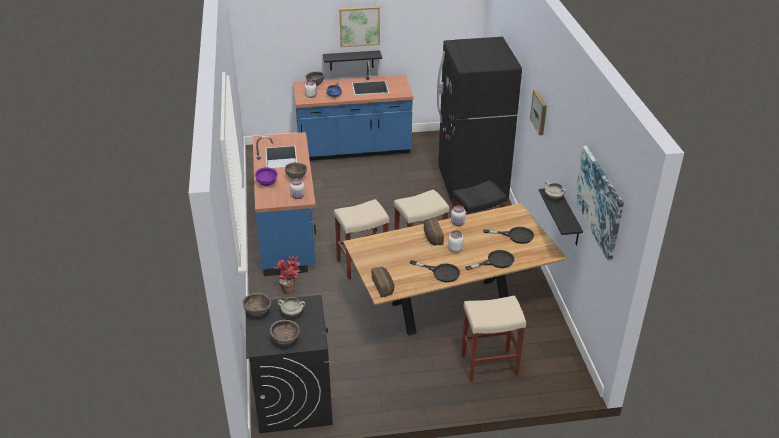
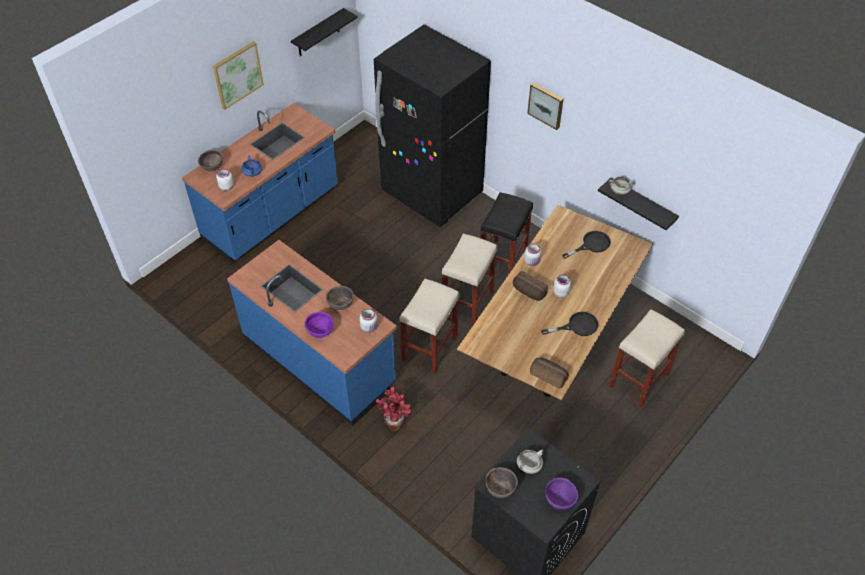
camera: 40 degrees left, 15 degrees up
brown bowl [270,320,299,345] -> purple bowl [545,477,578,509]
black shelf [323,50,382,71] -> black shelf moved to [291,8,358,56]
black frying pan [465,250,514,270] -> none
picture [574,146,624,261] -> none

